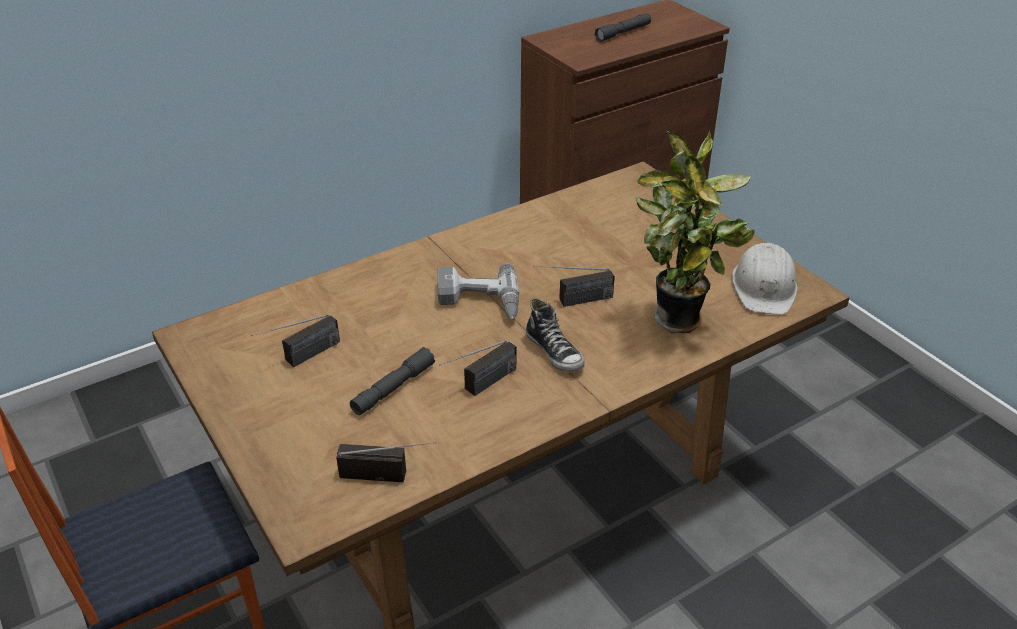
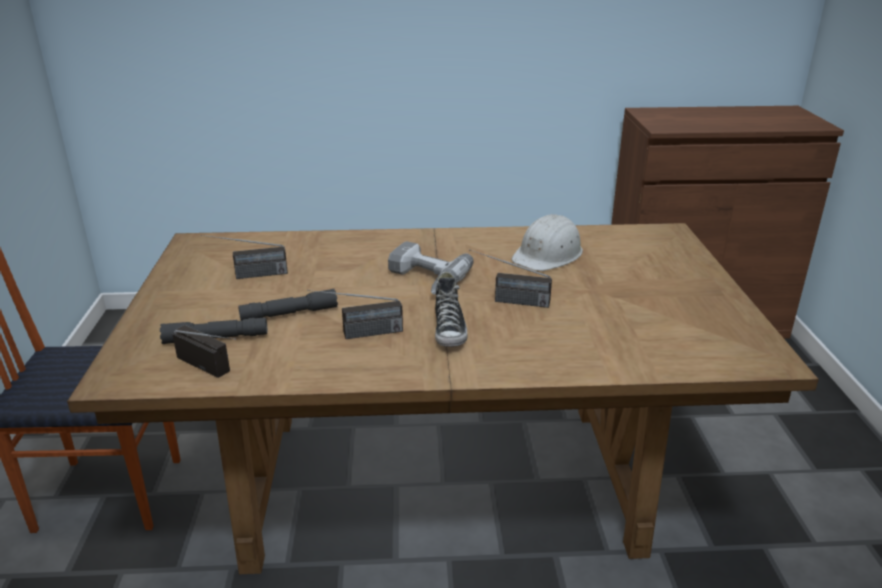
camera: 30 degrees right, 10 degrees down
grey flashlight [595,13,651,42] -> grey flashlight moved to [160,318,267,344]
potted plant [636,130,755,333] -> none
white hard hat [732,243,797,315] -> white hard hat moved to [511,214,583,271]

